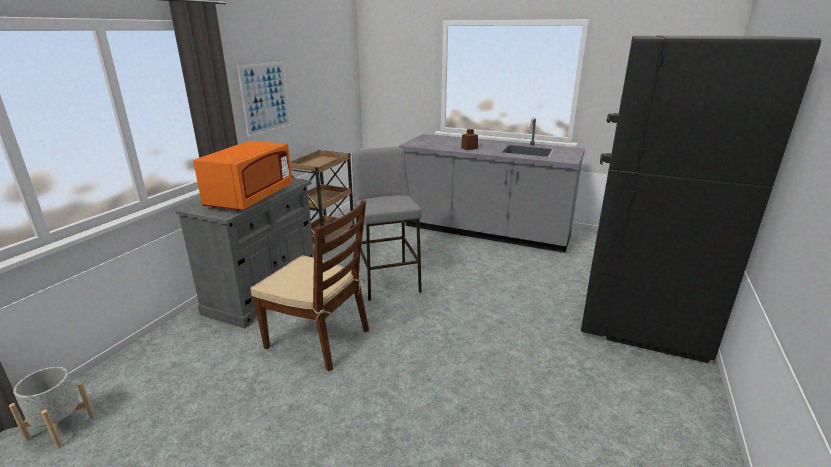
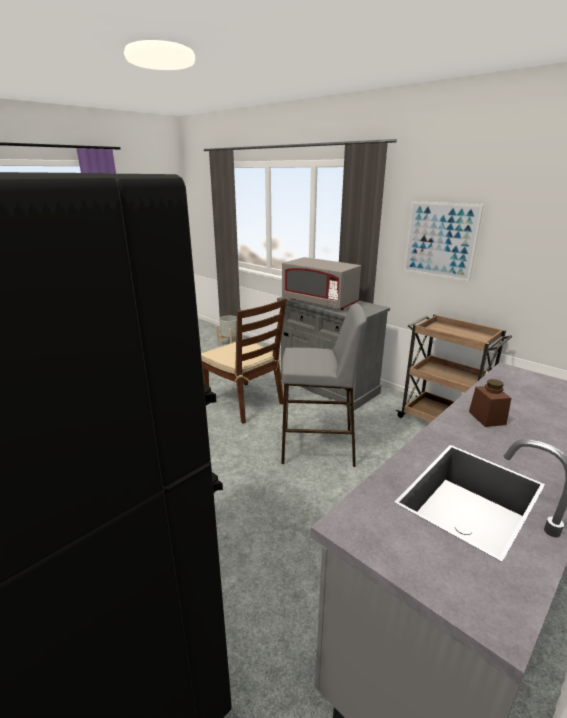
camera: 110 degrees right, 0 degrees up
orange microwave [193,141,292,211] -> grey microwave [282,257,361,310]
brown chair [250,200,369,372] -> brown chair turned 90 degrees counterclockwise [201,298,287,424]

